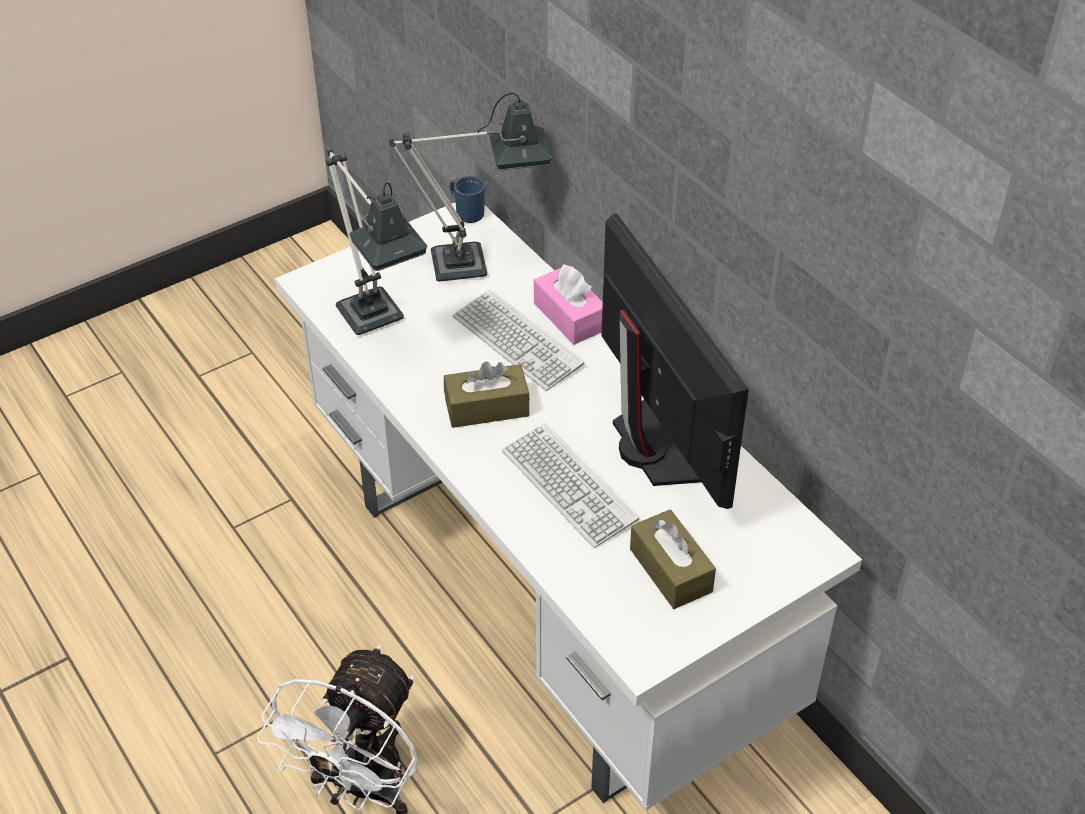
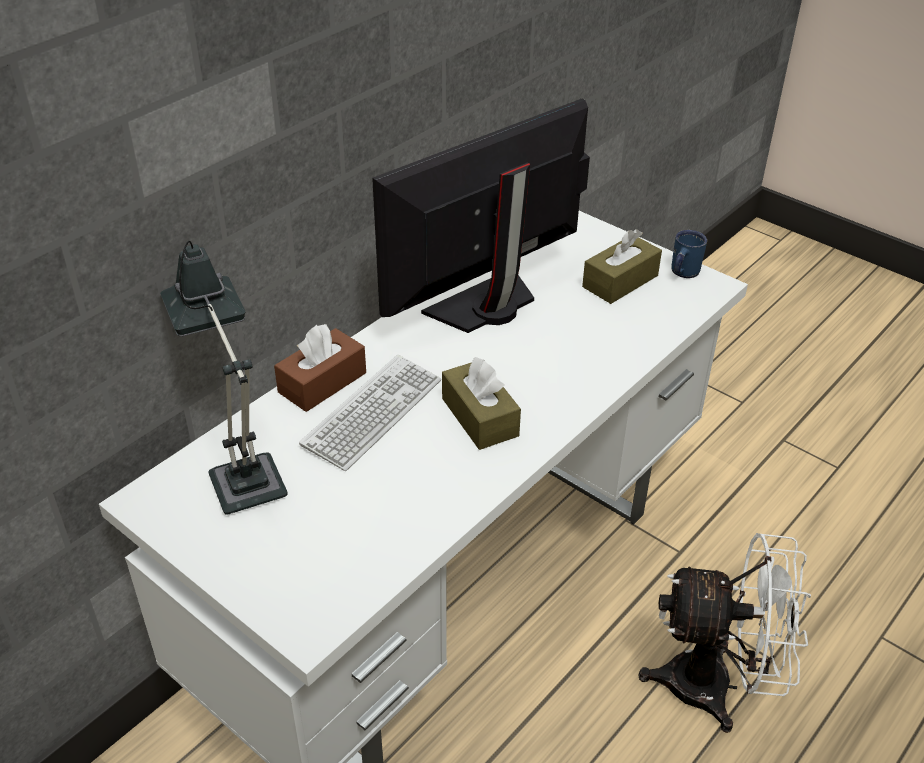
camera: 105 degrees left, 5 degrees down
table lamp [326,149,427,335] -> none
blue mug [450,176,485,223] -> blue mug moved to [671,230,707,278]
keyboard [502,423,639,548] -> none
pink tissue box [534,264,603,345] -> brown tissue box [274,324,366,412]

